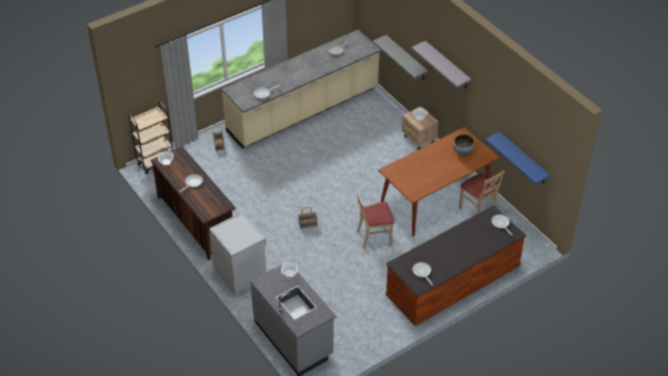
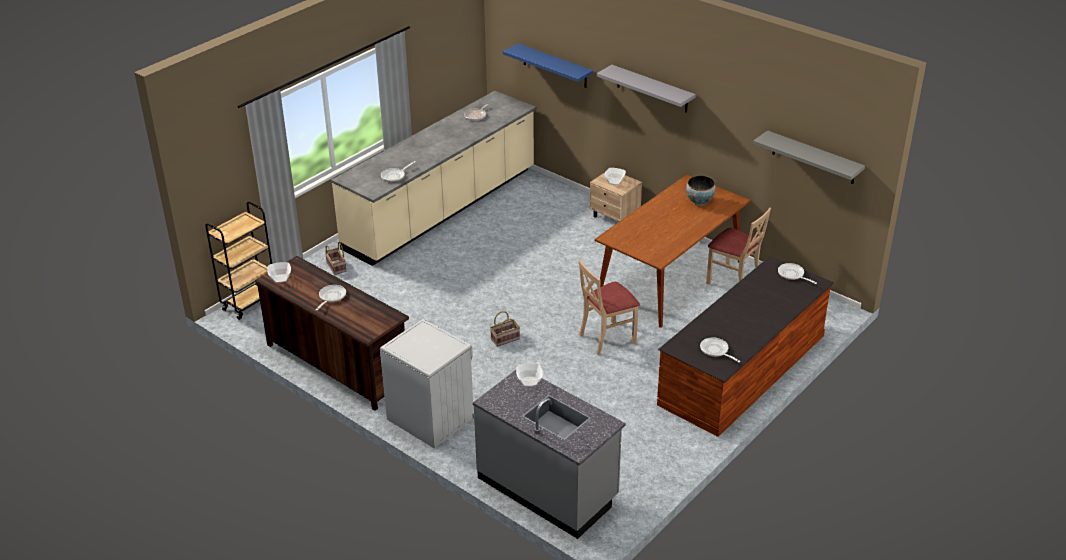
camera: 15 degrees left, 10 degrees down
grey shelf [373,35,428,80] -> grey shelf moved to [753,130,865,184]
blue shelf [486,132,550,185] -> blue shelf moved to [503,43,593,88]

